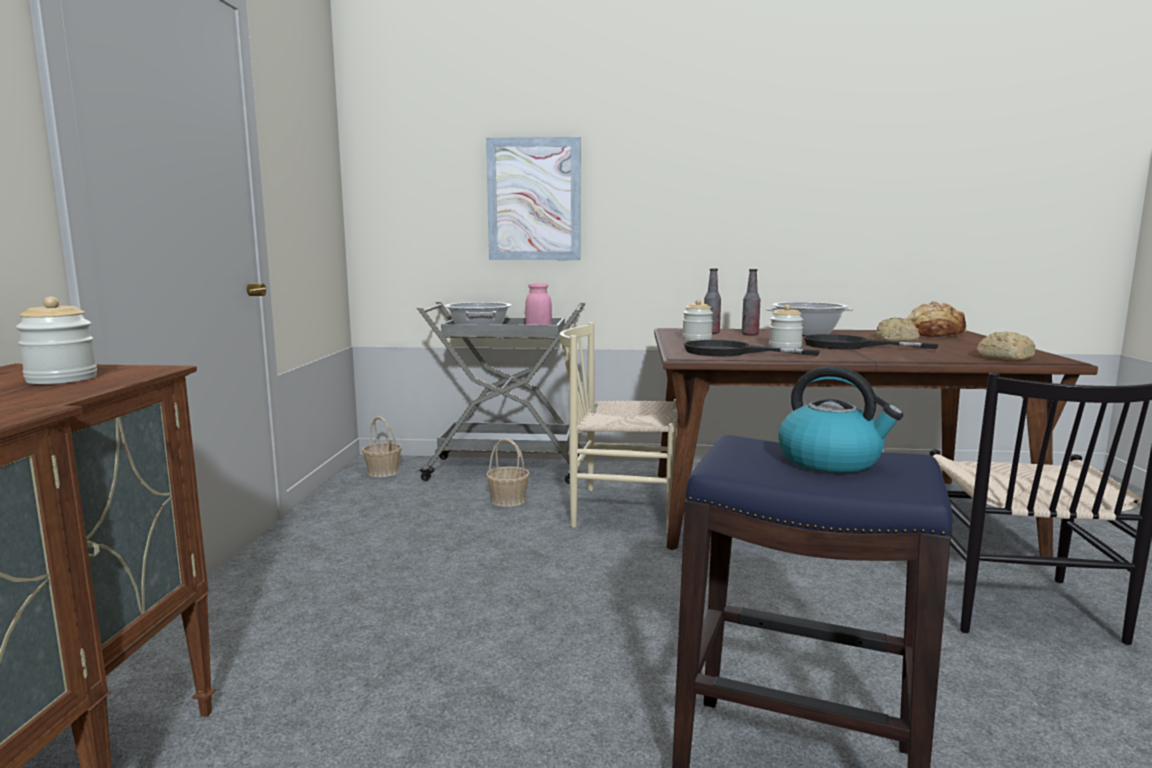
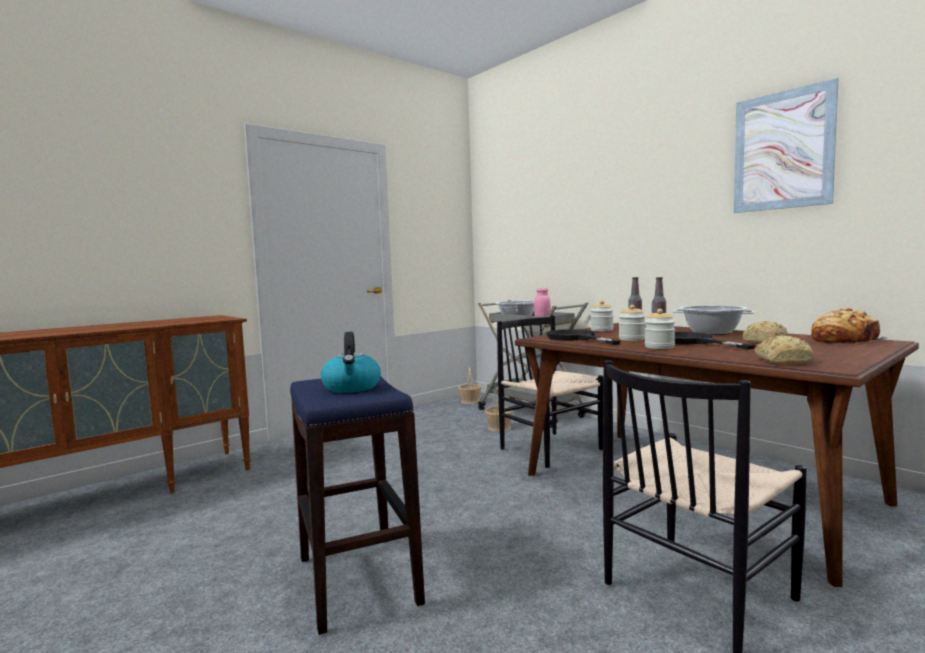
camera: 45 degrees right, 5 degrees down
jar [16,296,97,384] -> jar moved to [645,309,675,349]
picture [486,137,581,260] -> picture moved to [734,78,839,213]
beige chair [560,323,678,534] -> black chair [497,315,603,468]

